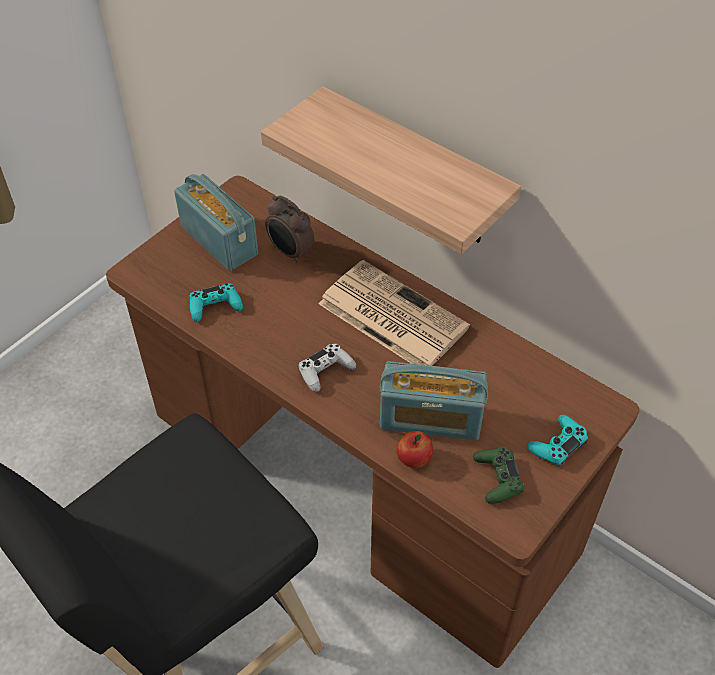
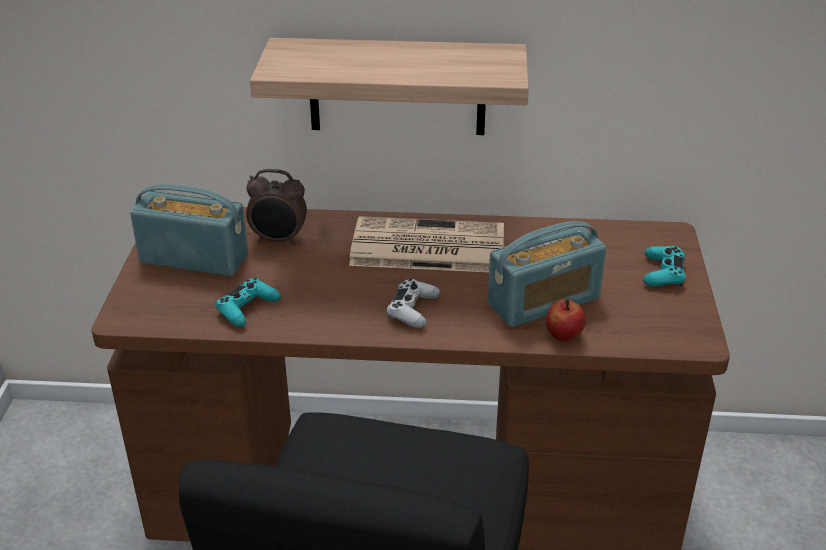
camera: 35 degrees left, 15 degrees down
green game controller [473,447,524,504] -> none

